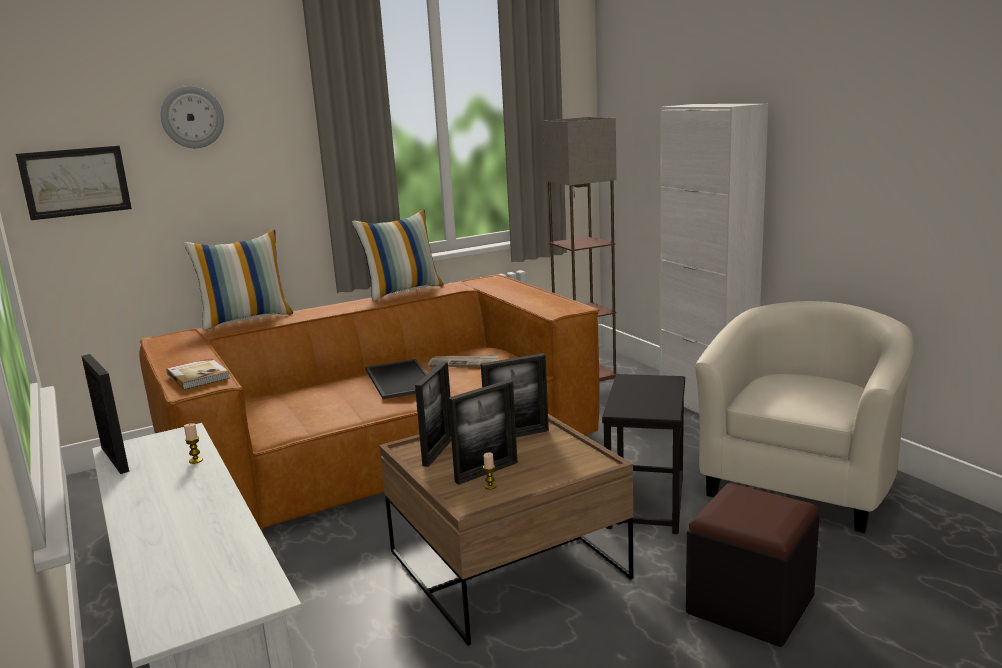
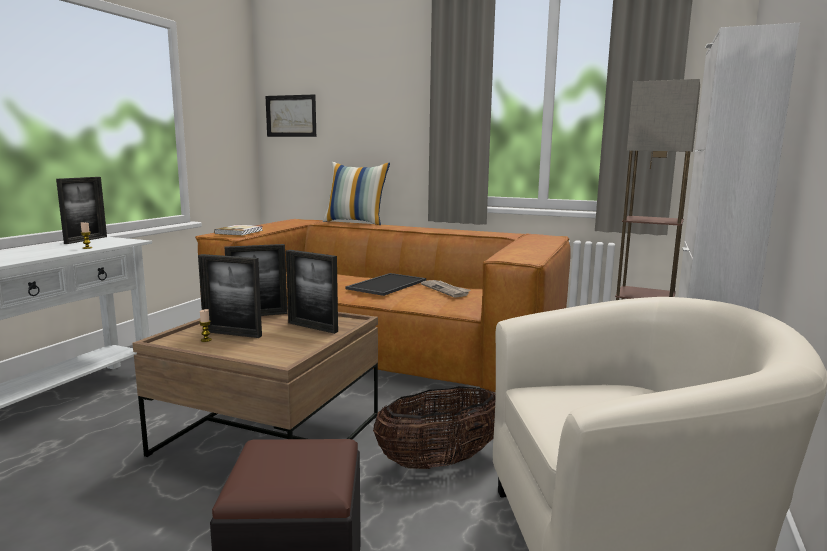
camera: 50 degrees right, 5 degrees down
wall clock [161,86,224,148] -> none
pillow [352,209,444,301] -> none
black side table [602,374,685,534] -> basket [373,386,496,469]

